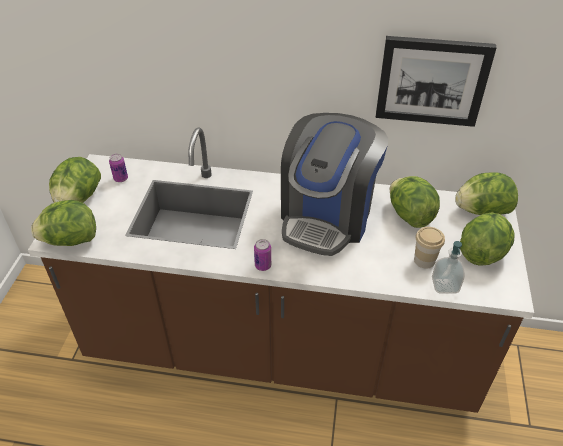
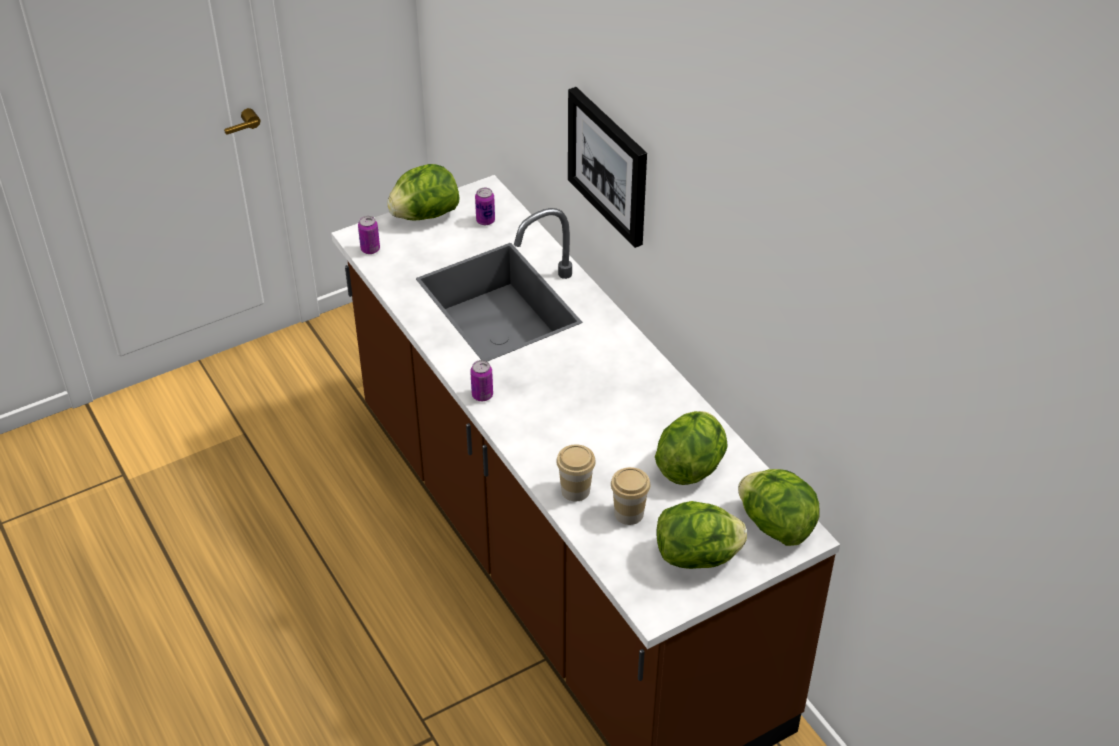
camera: 50 degrees right, 0 degrees up
lettuce [31,200,96,246] -> can [358,216,380,254]
coffee machine [281,113,388,256] -> none
picture [376,36,497,127] -> picture moved to [568,87,647,248]
soap dispenser [432,241,465,294] -> none
none -> cup [556,445,596,501]

